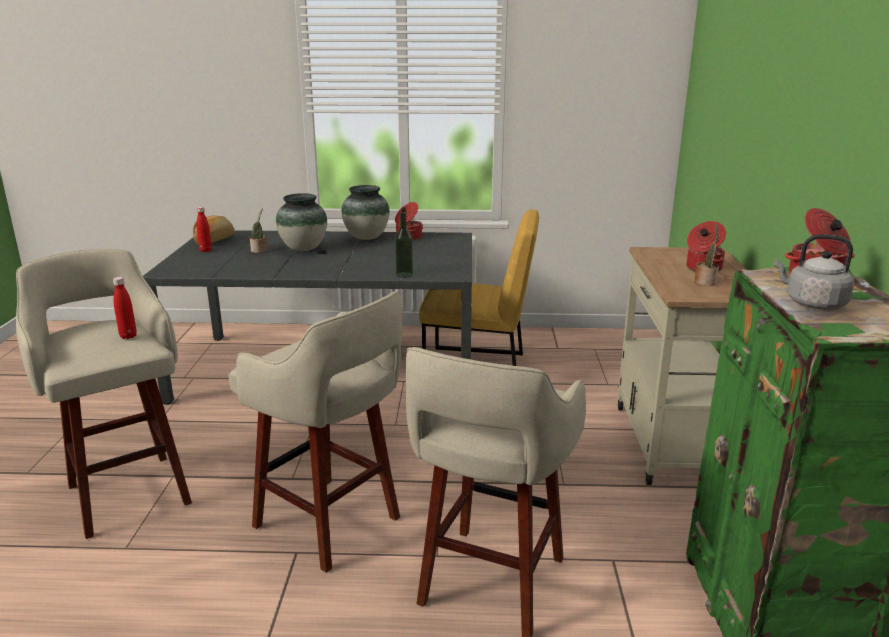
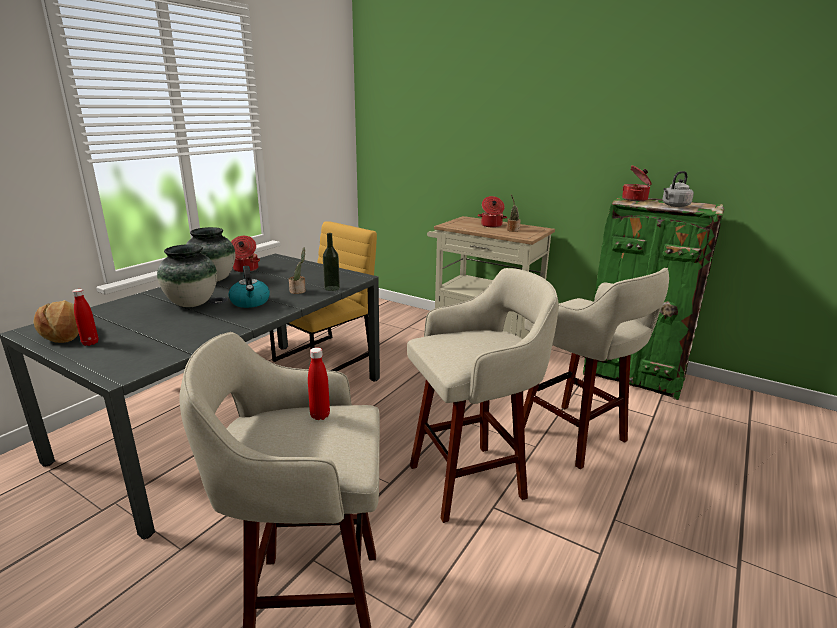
camera: 60 degrees left, 0 degrees up
potted plant [250,208,267,253] -> potted plant moved to [289,248,306,294]
none -> kettle [228,266,270,308]

